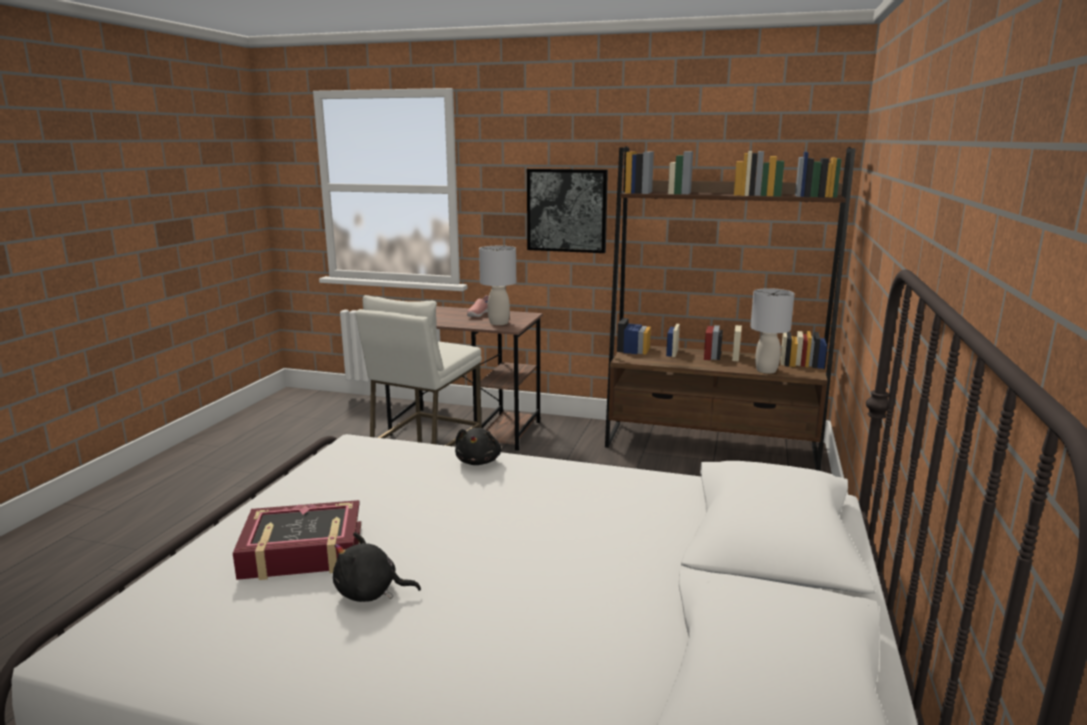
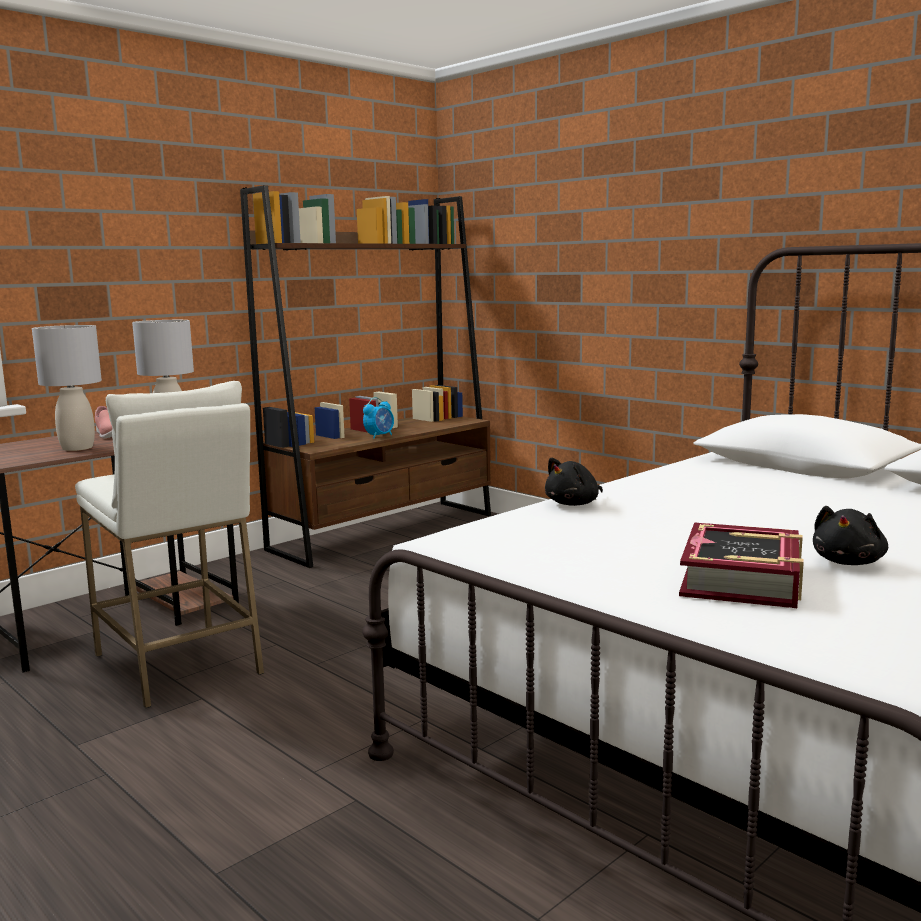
camera: 60 degrees left, 5 degrees down
black plush toy [455,428,501,465] -> black plush toy turned 105 degrees clockwise [545,458,603,506]
picture [527,169,608,253] -> none
grey table lamp [750,288,795,374] -> grey table lamp moved to [32,325,102,451]
none -> alarm clock [363,397,394,439]

